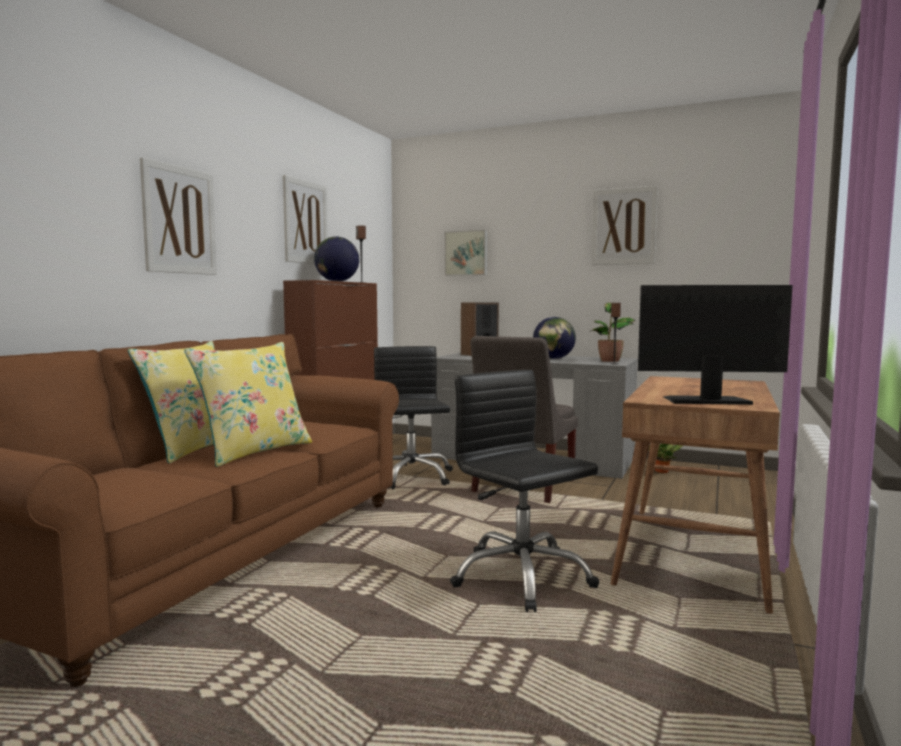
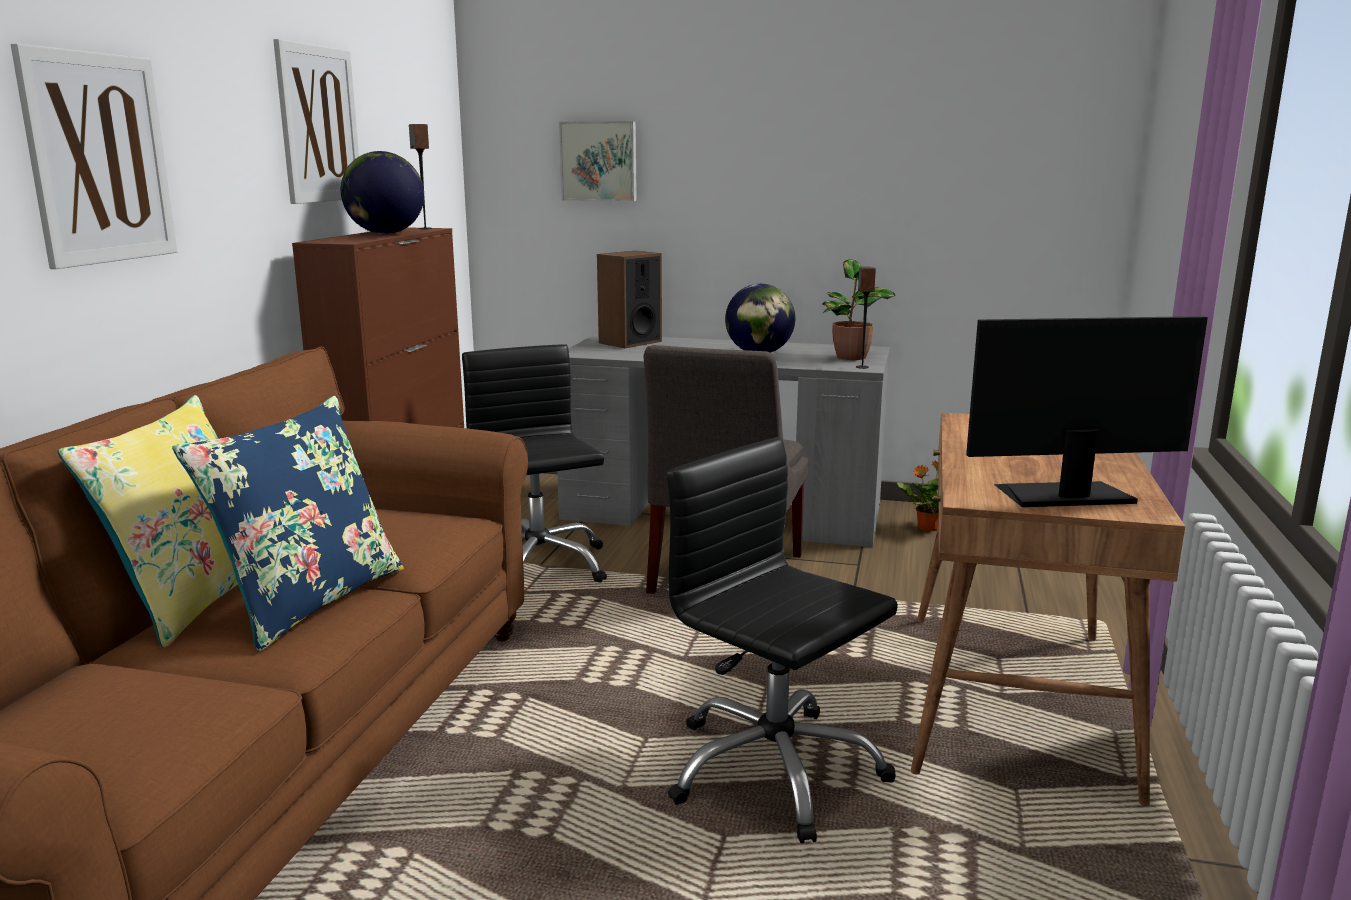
camera: 10 degrees left, 10 degrees up
yellow pillow [184,342,312,467] -> blue pillow [172,396,404,652]
picture [592,186,658,265] -> none

